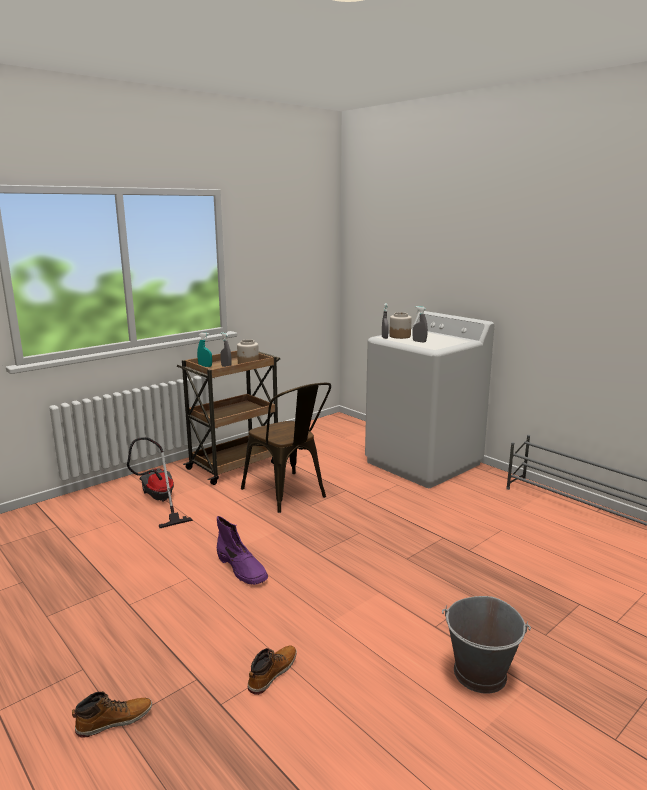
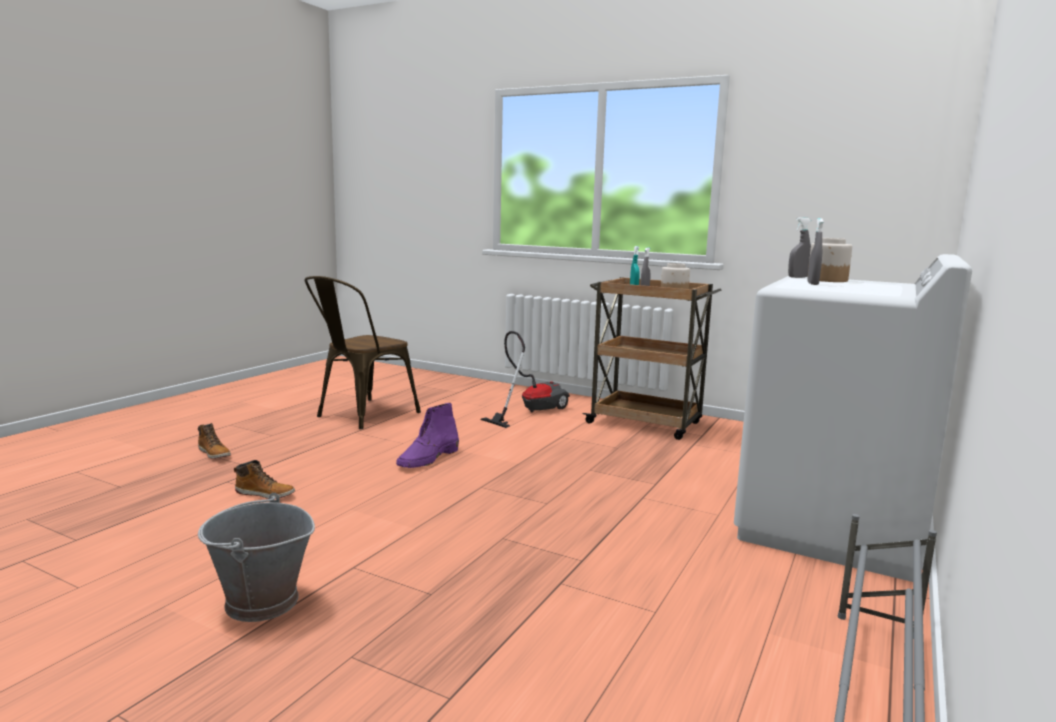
camera: 70 degrees right, 5 degrees down
brown chair [241,383,331,513] -> brown chair moved to [305,276,421,429]

